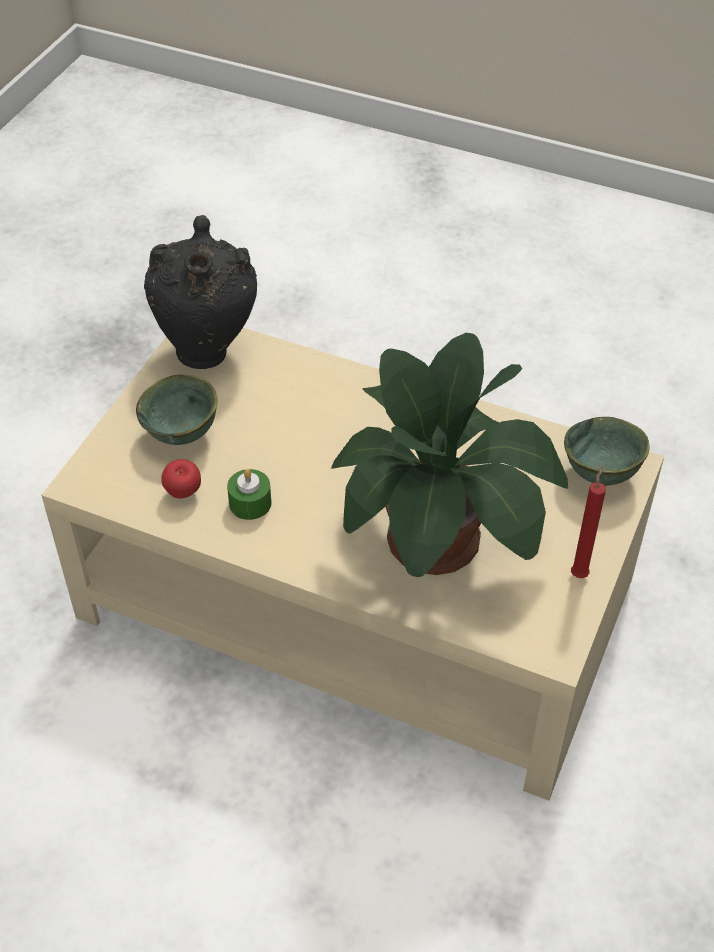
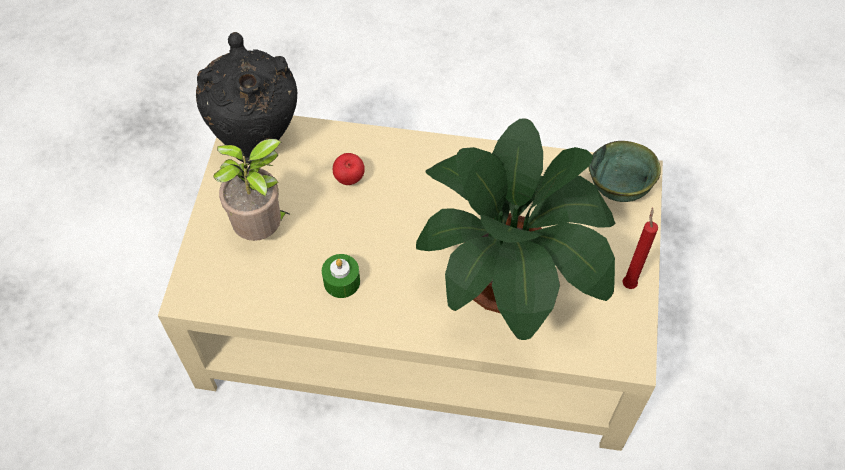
camera: 15 degrees left, 10 degrees up
green bowl [136,374,218,445] -> potted plant [213,139,291,241]
apple [161,459,201,499] -> apple moved to [333,153,365,185]

